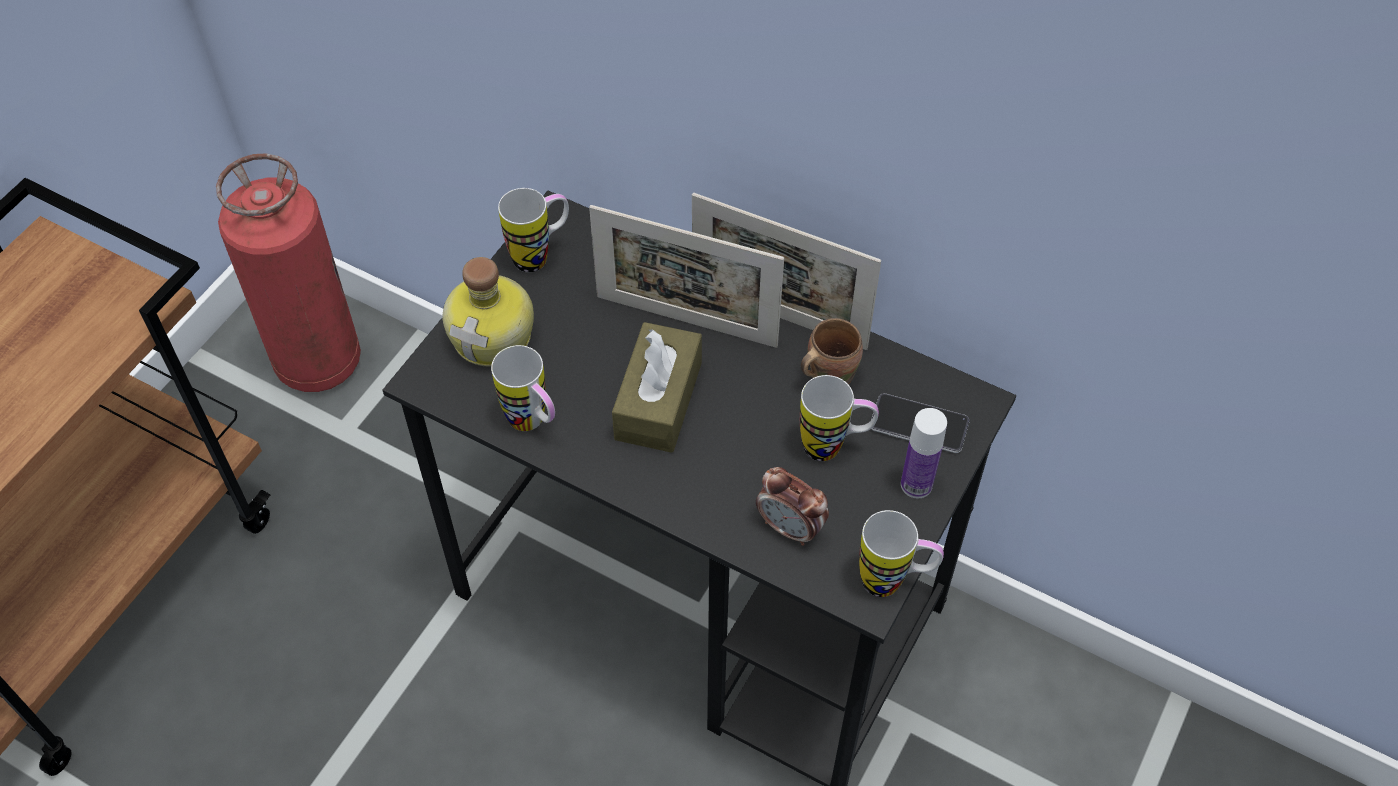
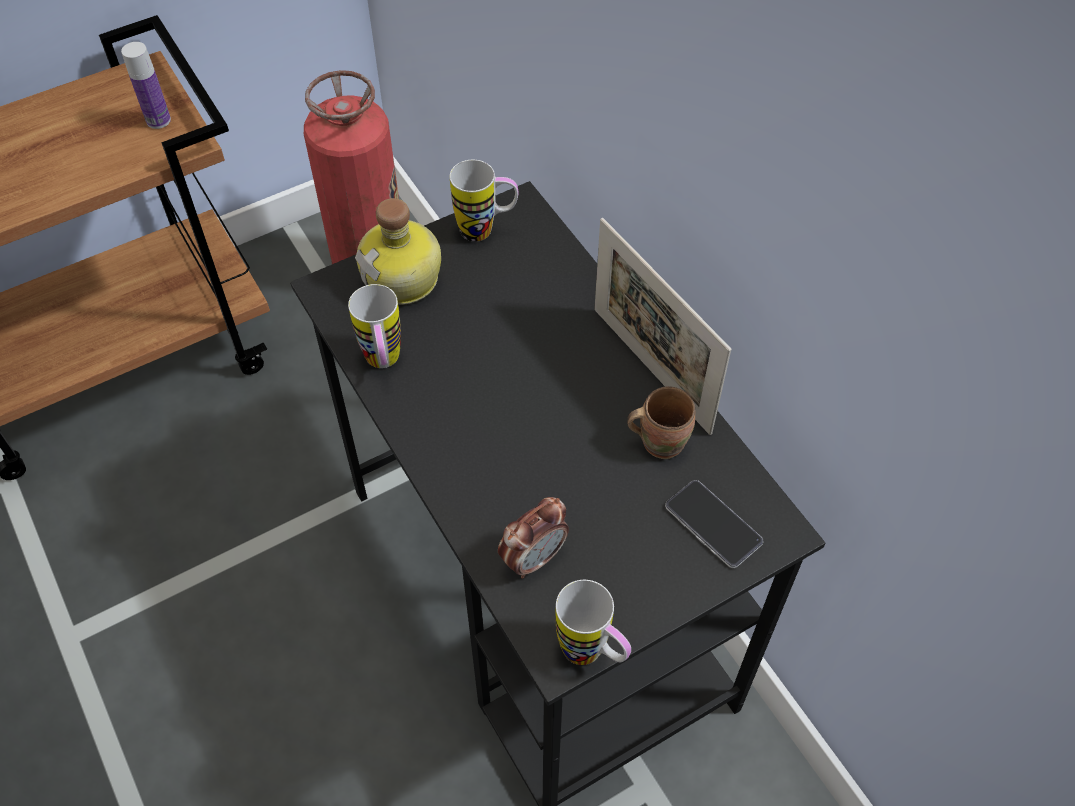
camera: 30 degrees right, 0 degrees up
picture frame [589,205,784,348] -> none
brown tissue box [612,322,702,453] -> none
alarm clock [756,467,829,546] -> alarm clock turned 105 degrees counterclockwise [498,497,569,579]
mug [800,375,879,461] -> none
bottle [901,408,947,498] -> bottle moved to [121,42,171,129]

